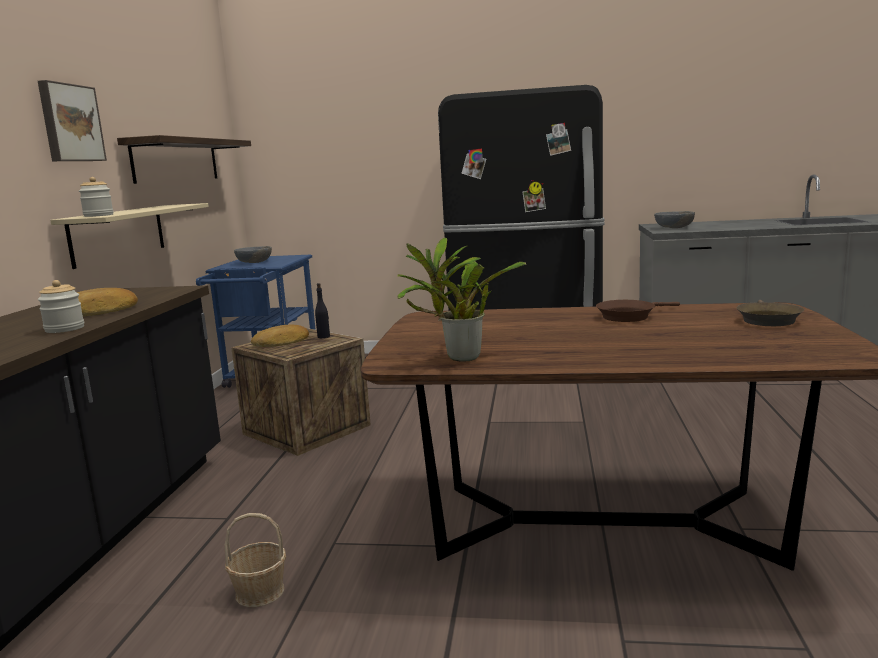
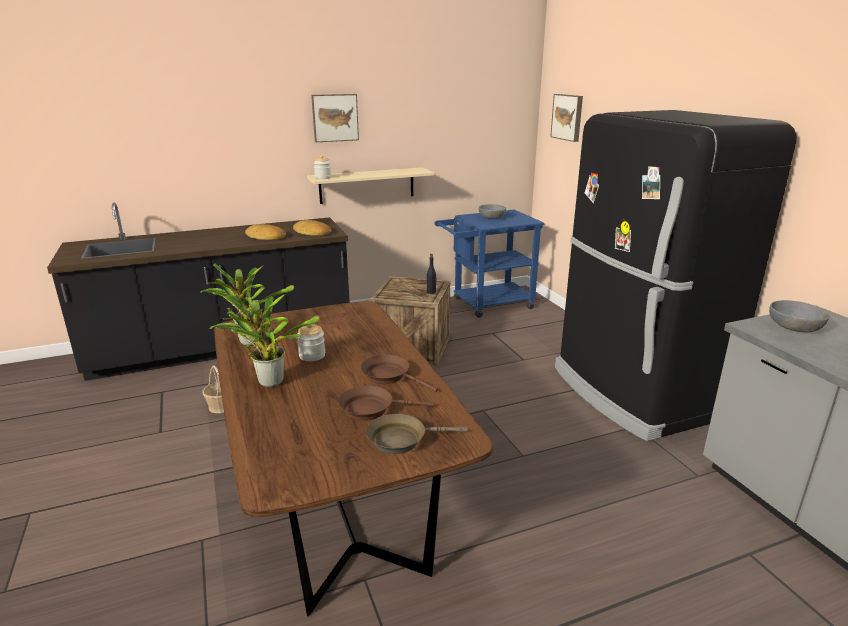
camera: 60 degrees right, 10 degrees up
jar [38,280,84,333] -> jar moved to [297,324,325,361]
shelf [117,135,251,184] -> none
bread [251,325,309,347] -> bread moved to [293,220,332,236]
none -> potted plant [210,294,320,387]
none -> brown frying pan [338,386,434,421]
none -> picture [550,94,583,142]

